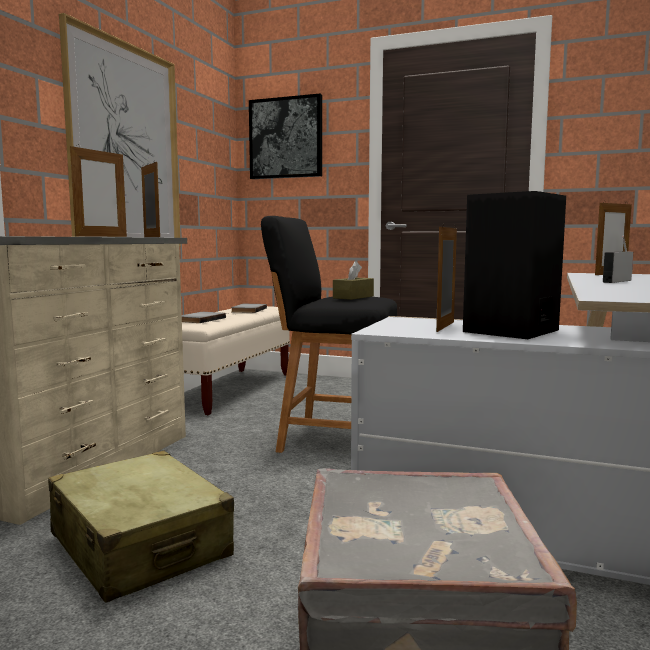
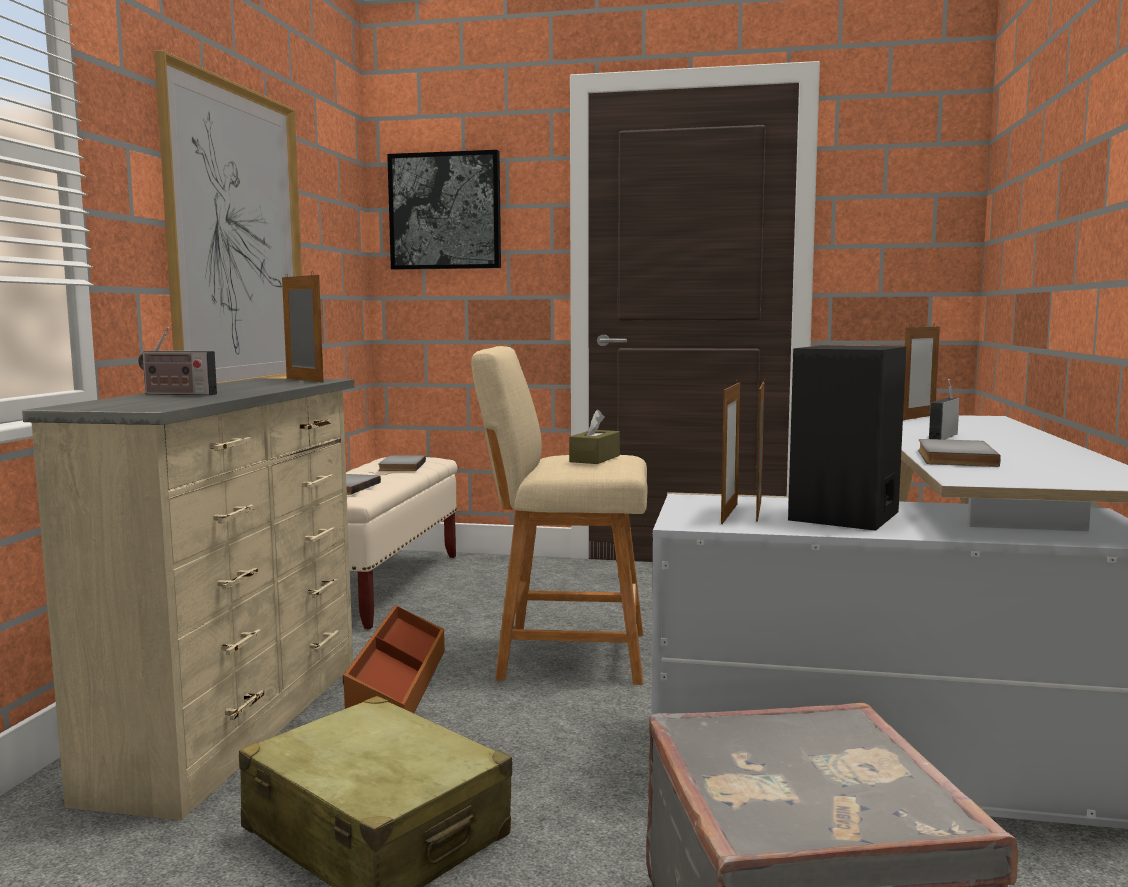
camera: 10 degrees left, 0 degrees up
picture frame [70,144,127,237] -> picture frame moved to [721,379,740,524]
black stool [261,216,397,453] -> beige stool [471,346,647,685]
none -> radio [138,327,217,395]
none -> brown storage box [343,605,445,713]
none -> grey book [918,439,1001,467]

